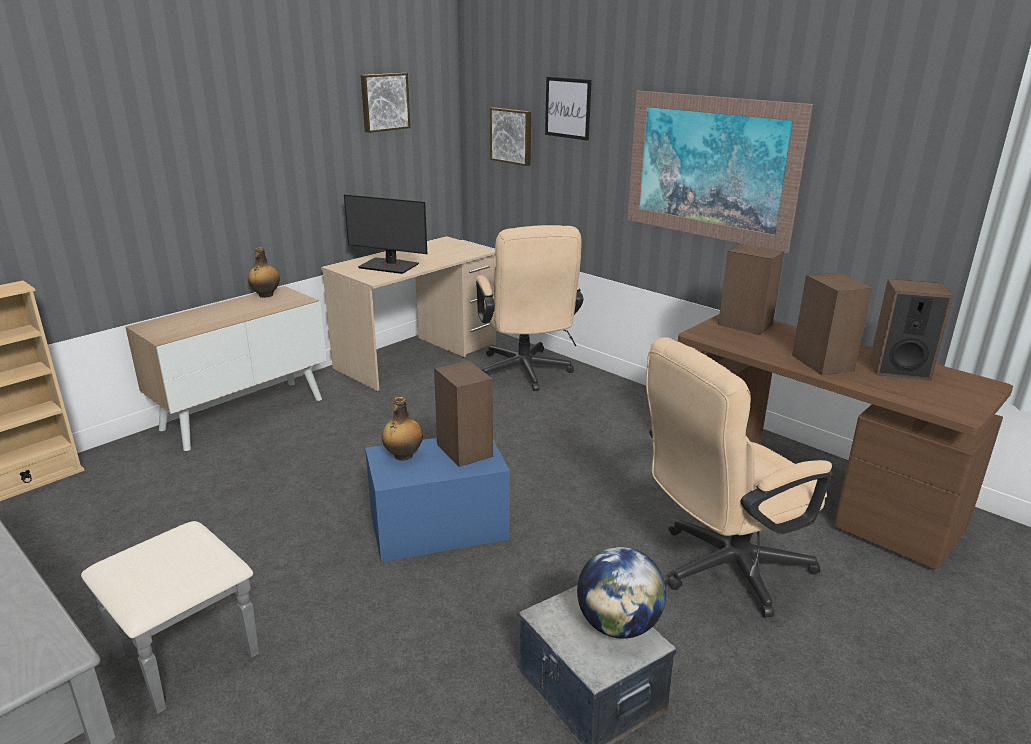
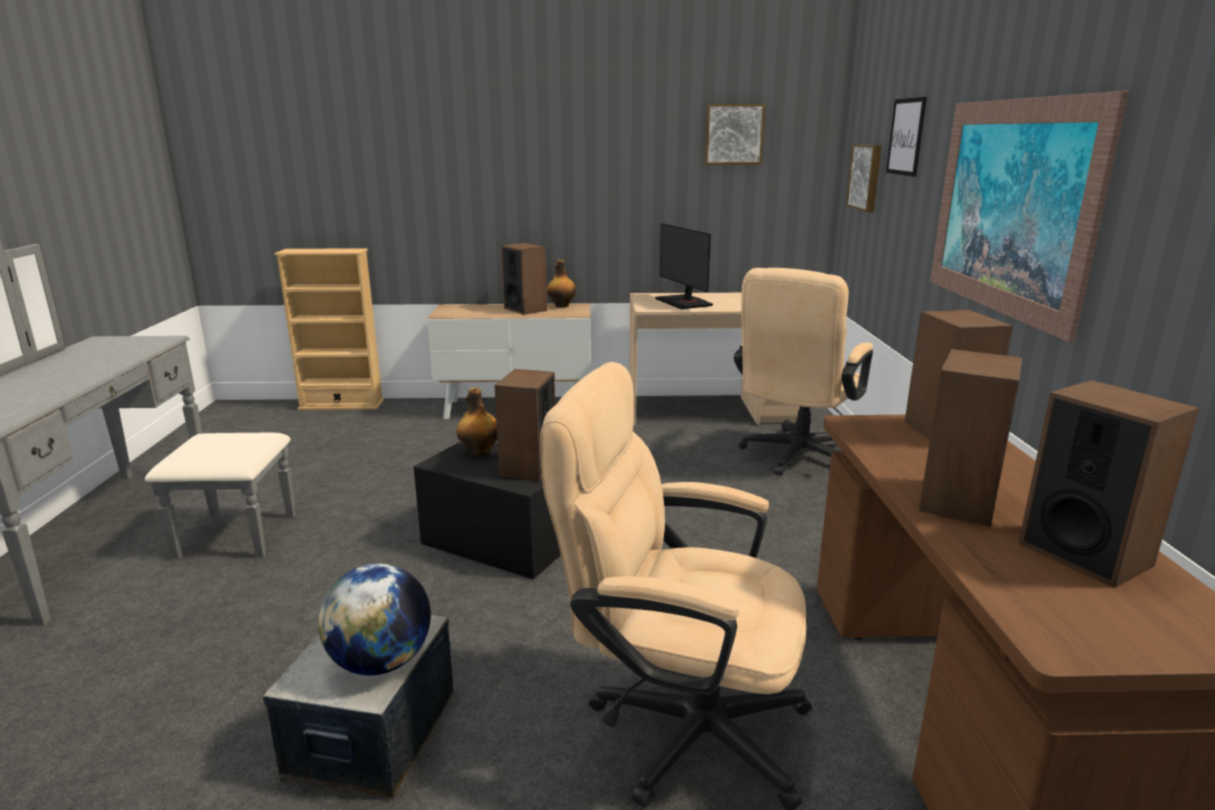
camera: 45 degrees right, 5 degrees down
blue storage box [365,438,510,562] -> black storage box [414,442,561,579]
none -> speaker [501,243,547,315]

